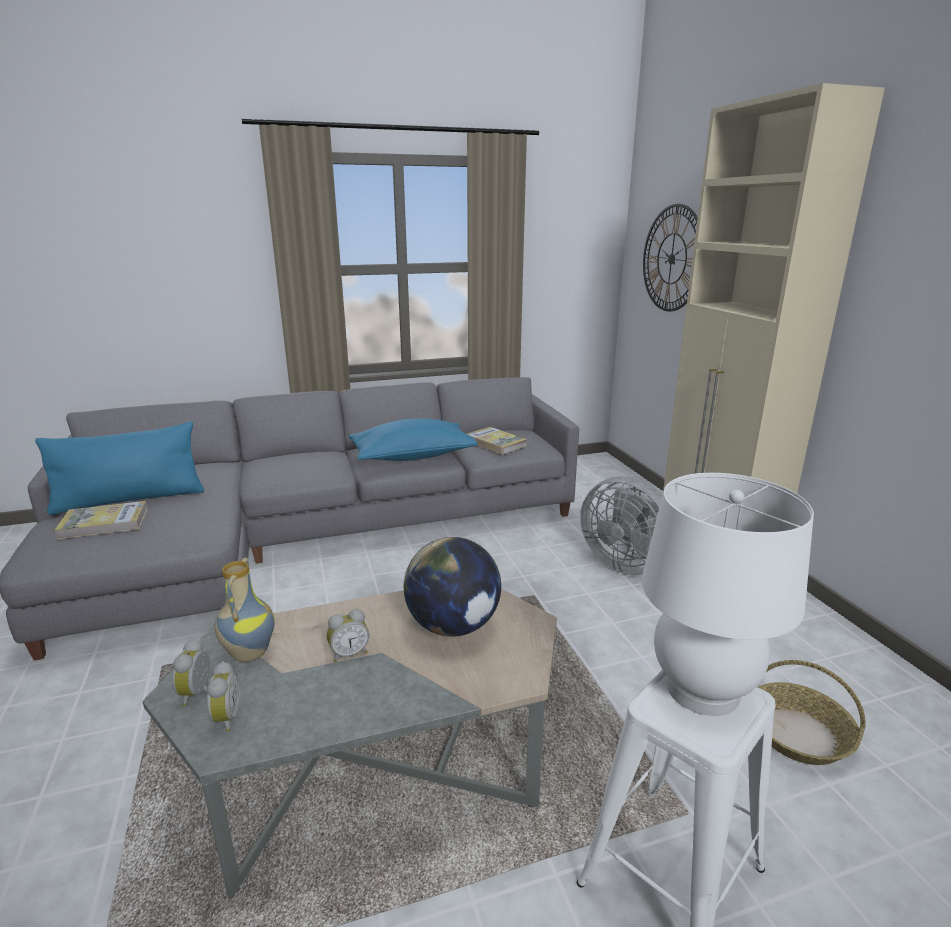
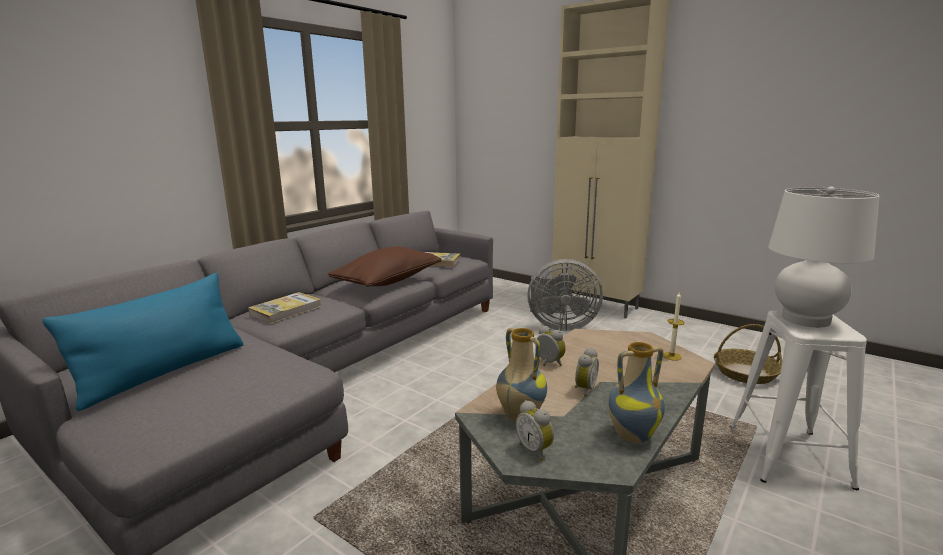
camera: 35 degrees left, 5 degrees down
book [54,501,148,540] -> book moved to [248,292,322,324]
alarm clock [207,661,240,732] -> alarm clock moved to [535,326,566,366]
blue pillow [349,418,478,461] -> brown pillow [328,247,442,287]
globe [404,537,501,637] -> none
wall clock [643,204,698,312] -> none
none -> vase [608,342,665,443]
none -> candle [663,292,684,361]

